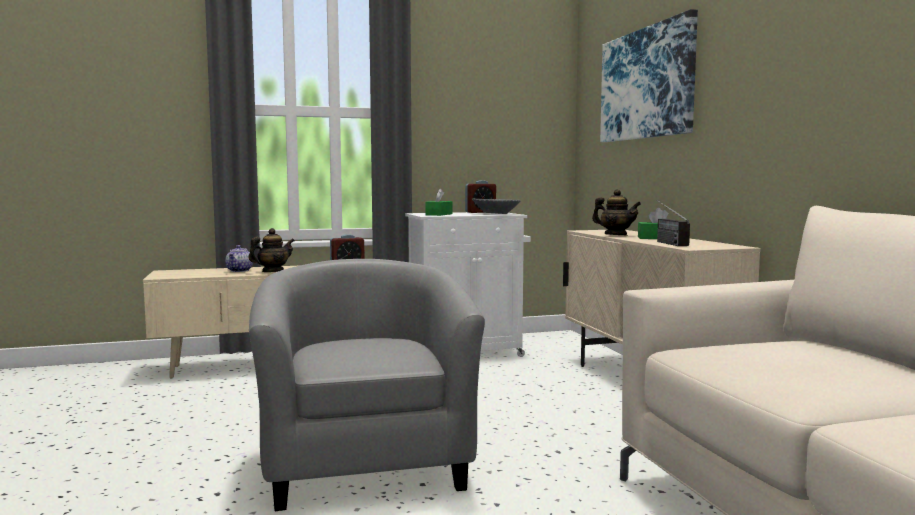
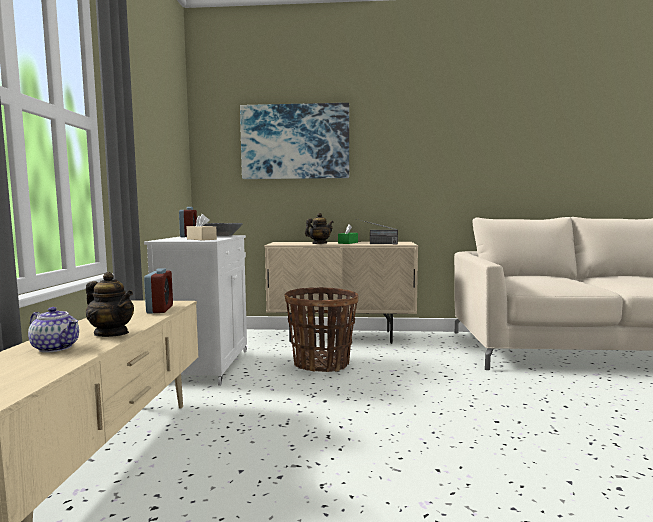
camera: 70 degrees left, 0 degrees up
teapot [248,228,295,272] -> teapot turned 135 degrees clockwise [86,272,134,337]
grey armchair [249,259,485,511] -> none
green tissue box [425,189,452,216] -> beige tissue box [187,214,217,241]
none -> basket [285,287,358,372]

